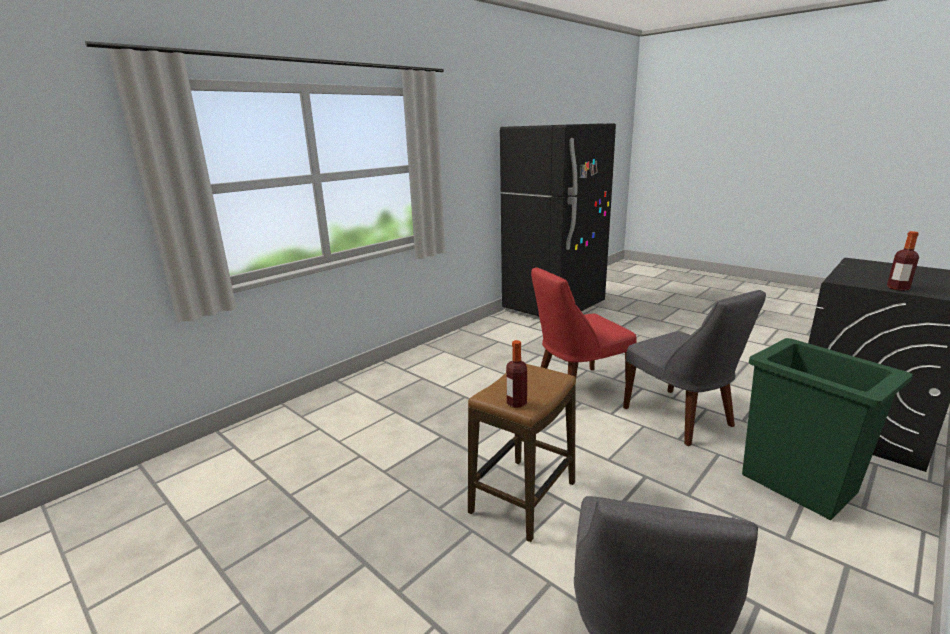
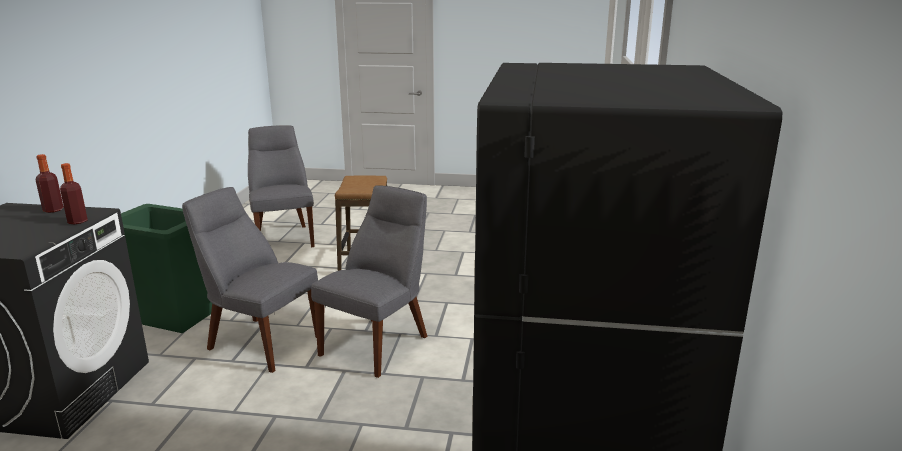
camera: 145 degrees right, 0 degrees up
bottle [506,340,527,408] -> bottle moved to [60,163,88,224]
red chair [531,267,637,385] -> grey chair [311,185,427,378]

